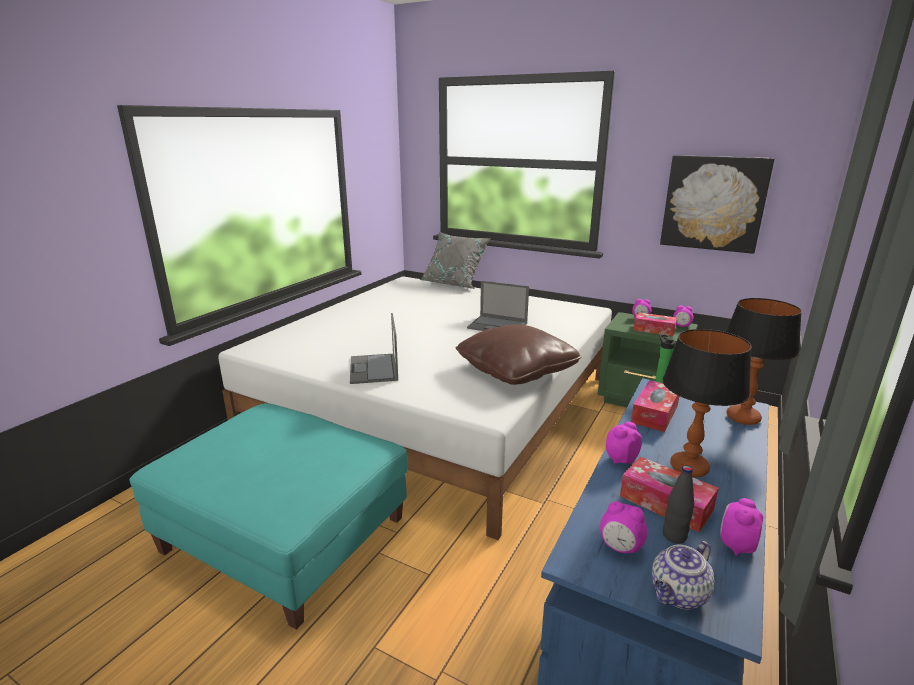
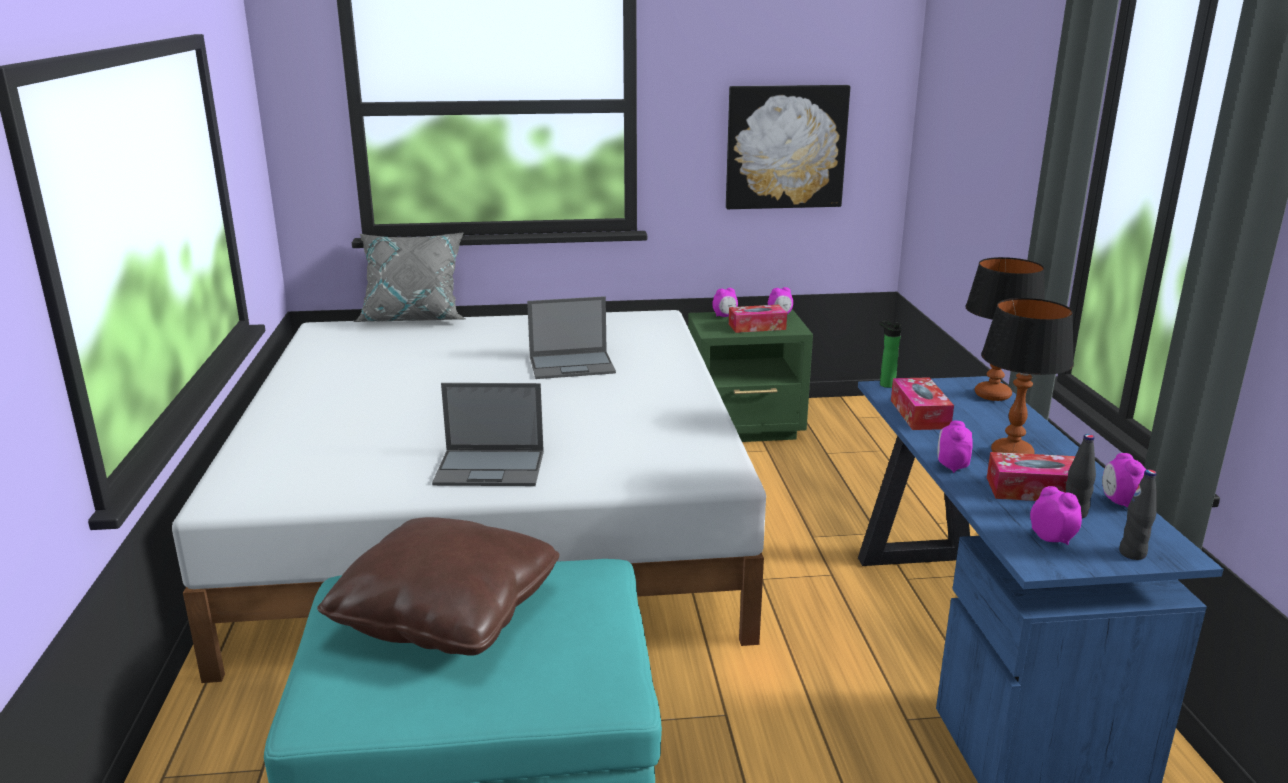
camera: 35 degrees left, 0 degrees up
laptop [350,313,398,384] -> laptop turned 45 degrees counterclockwise [432,383,544,486]
brown pillow [456,324,582,385] -> brown pillow moved to [317,517,559,656]
alarm clock [600,501,647,553] -> alarm clock turned 120 degrees counterclockwise [1030,486,1082,545]
teapot [652,541,714,610] -> black bottle [1119,469,1157,560]

